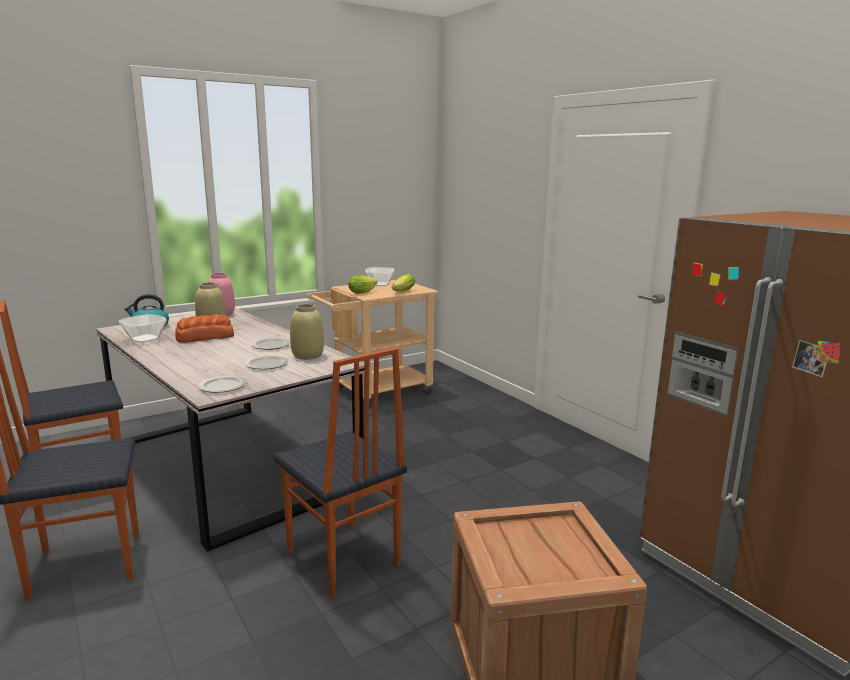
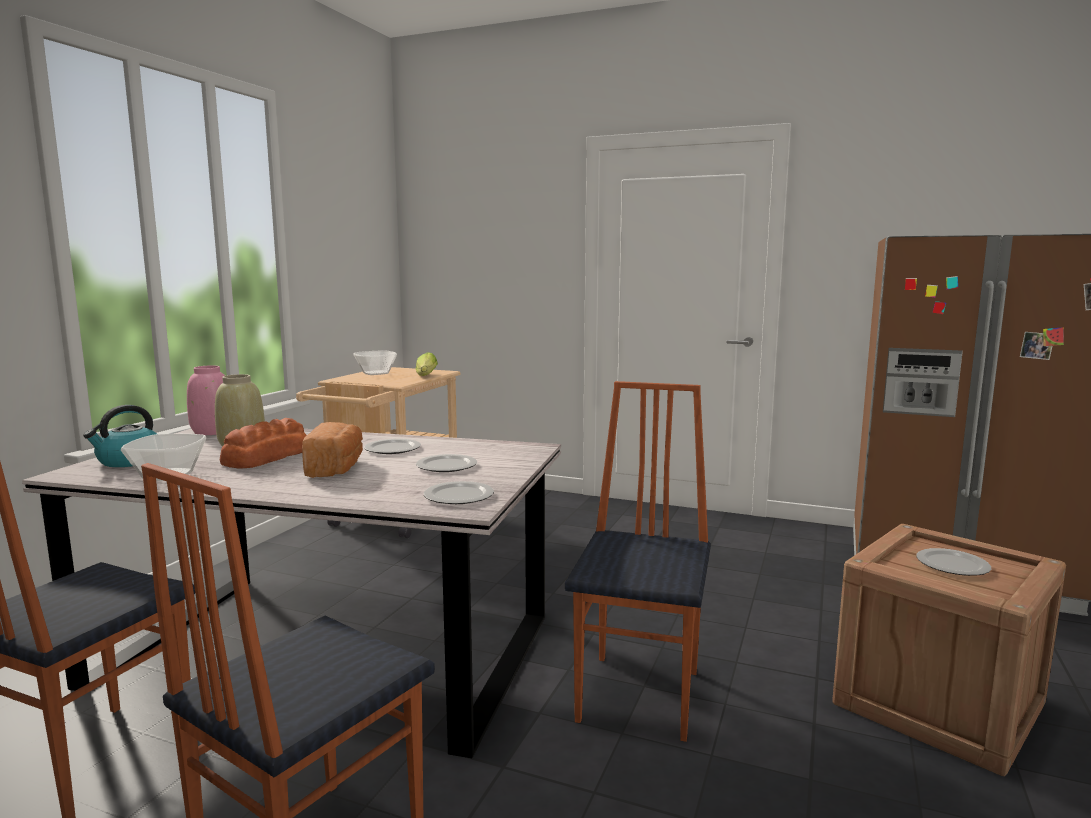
camera: 35 degrees left, 5 degrees down
chair [273,347,407,598] -> chair turned 90 degrees counterclockwise [565,381,711,742]
beige vase [290,304,324,360] -> none
lettuce [348,275,377,294] -> none
none -> bread [302,422,363,478]
none -> plate [916,548,991,576]

